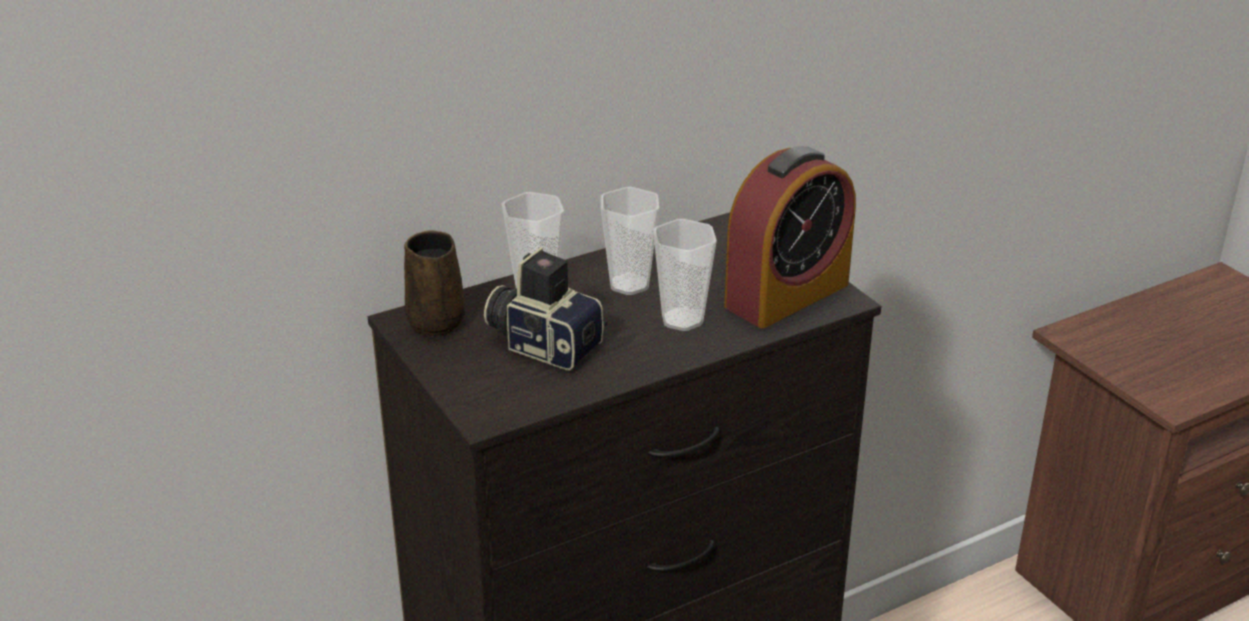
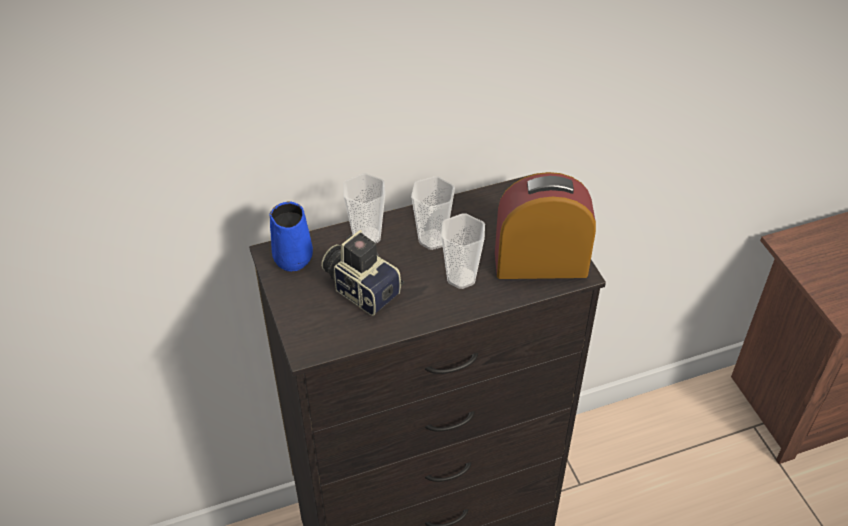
camera: 10 degrees right, 15 degrees up
brown mug [404,230,465,336] -> blue mug [269,201,313,272]
alarm clock [724,146,856,328] -> alarm clock turned 150 degrees counterclockwise [495,172,596,279]

